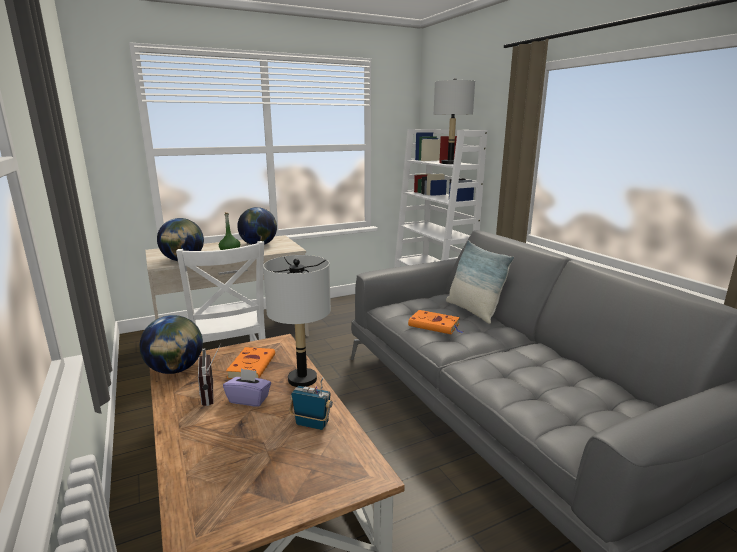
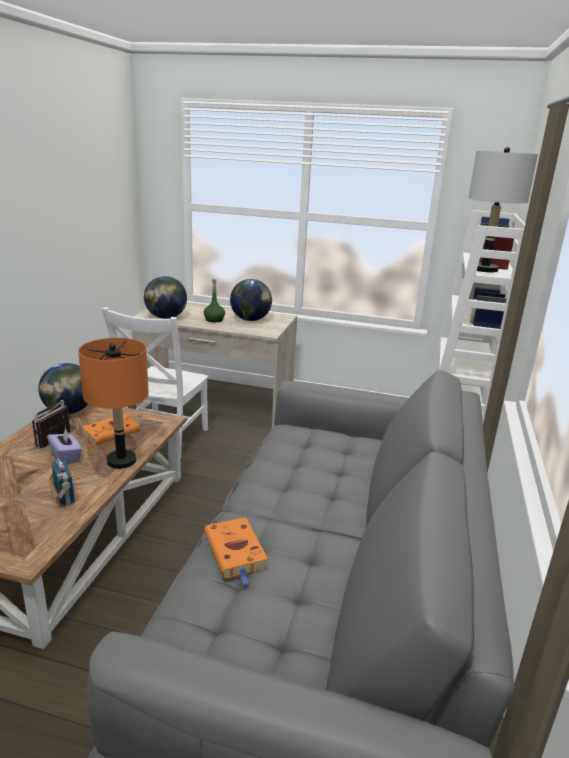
camera: 40 degrees right, 5 degrees up
grey table lamp [263,255,331,387] -> orange table lamp [78,338,149,469]
orange book [408,310,463,334] -> orange book moved to [204,517,268,586]
pillow [446,240,514,324] -> none

